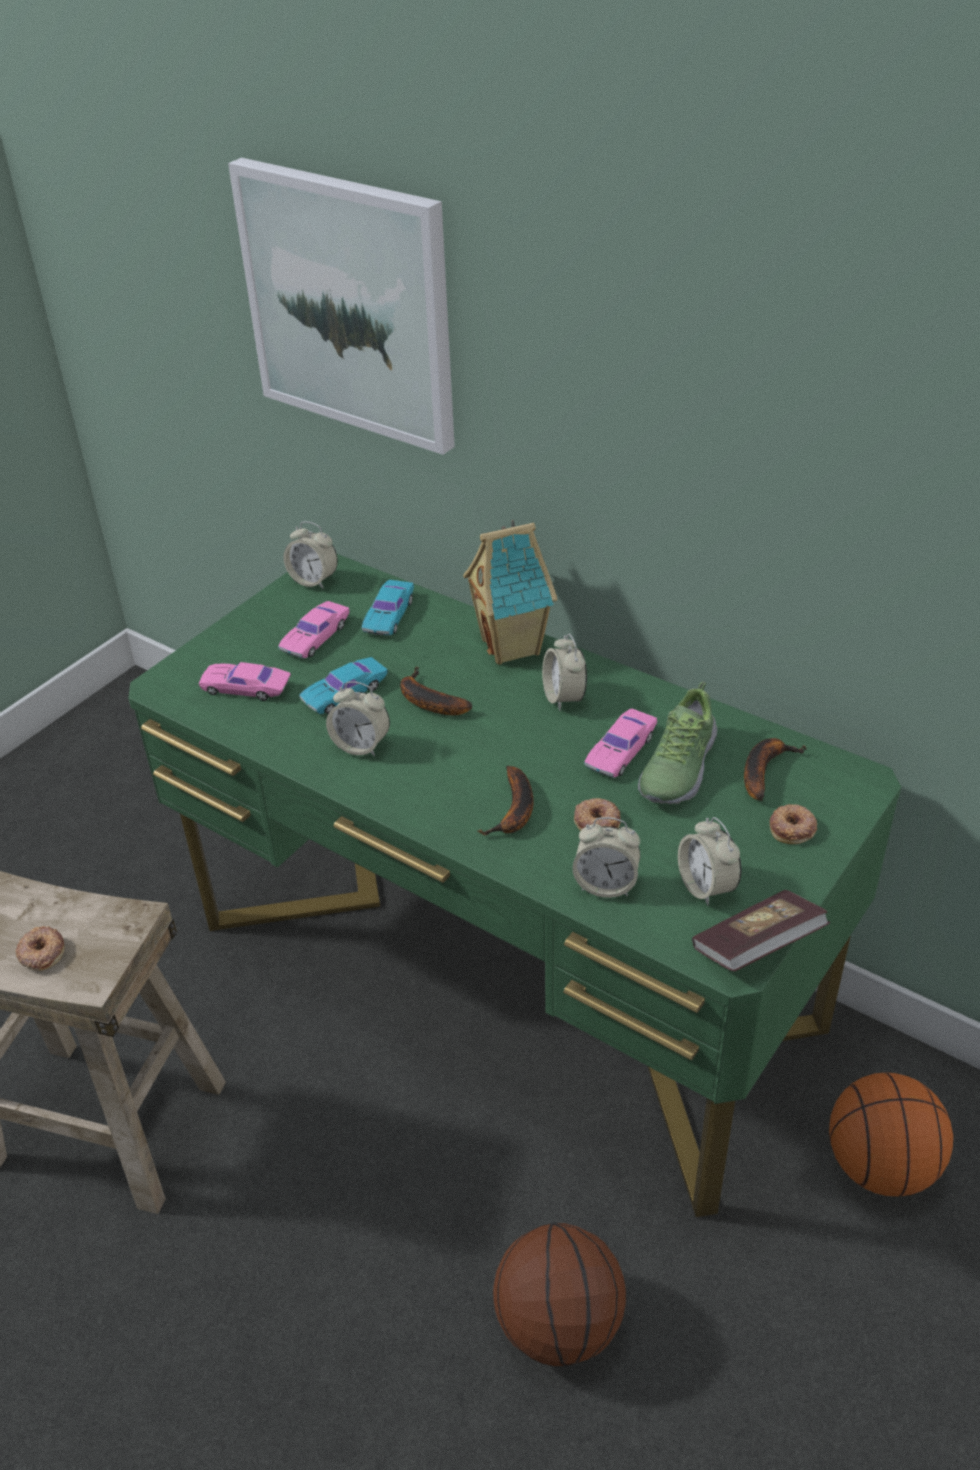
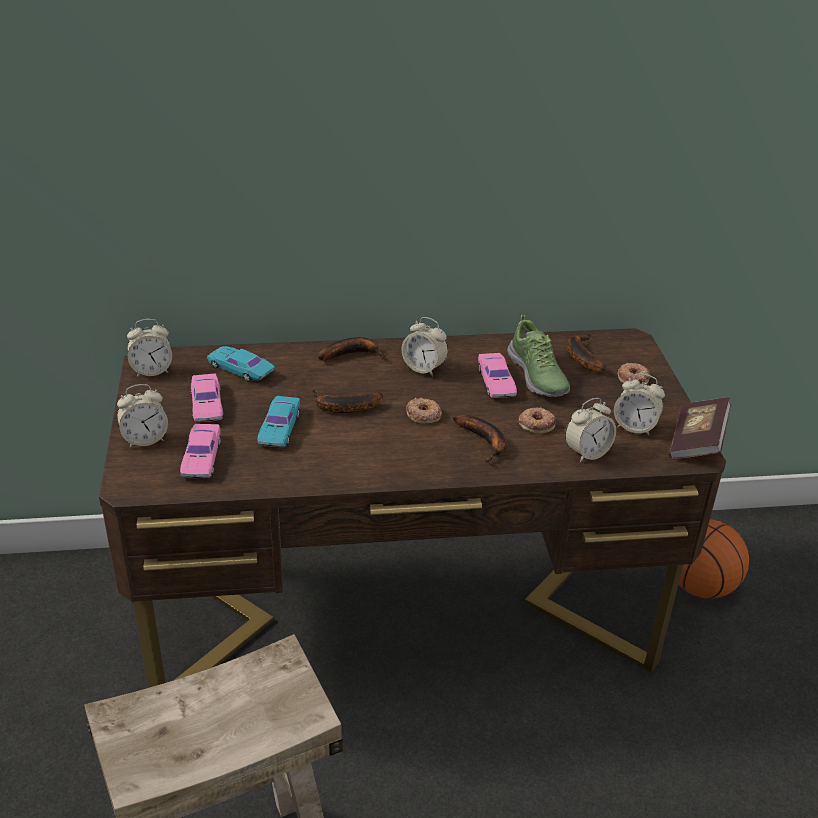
camera: 45 degrees left, 5 degrees down
donut [16,926,64,971] -> donut moved to [406,397,442,424]
green desk [128,554,901,1217] -> brown desk [99,328,726,688]
pink toy car [199,662,291,701] -> pink toy car turned 60 degrees counterclockwise [180,424,221,478]
picture [228,158,455,455] -> none
alarm clock [326,681,390,757] -> alarm clock moved to [117,384,168,448]
turquoise toy car [362,580,414,636] -> turquoise toy car turned 150 degrees clockwise [207,346,275,382]
toy house [463,520,558,665] -> banana [318,337,385,361]
basketball [493,1223,626,1366] -> none

